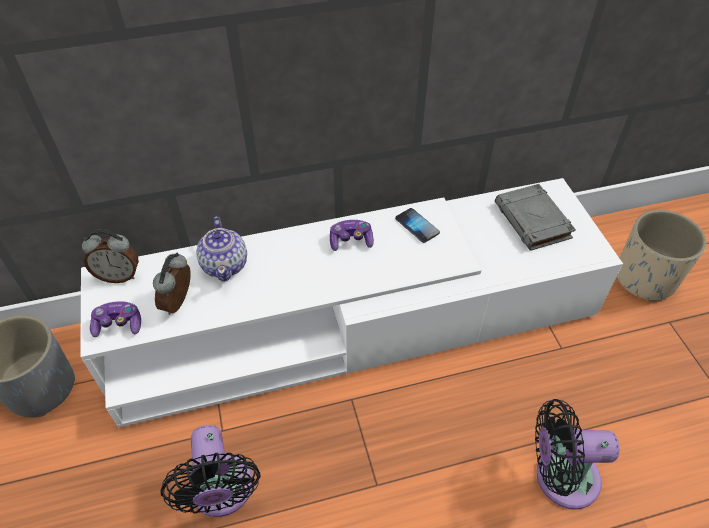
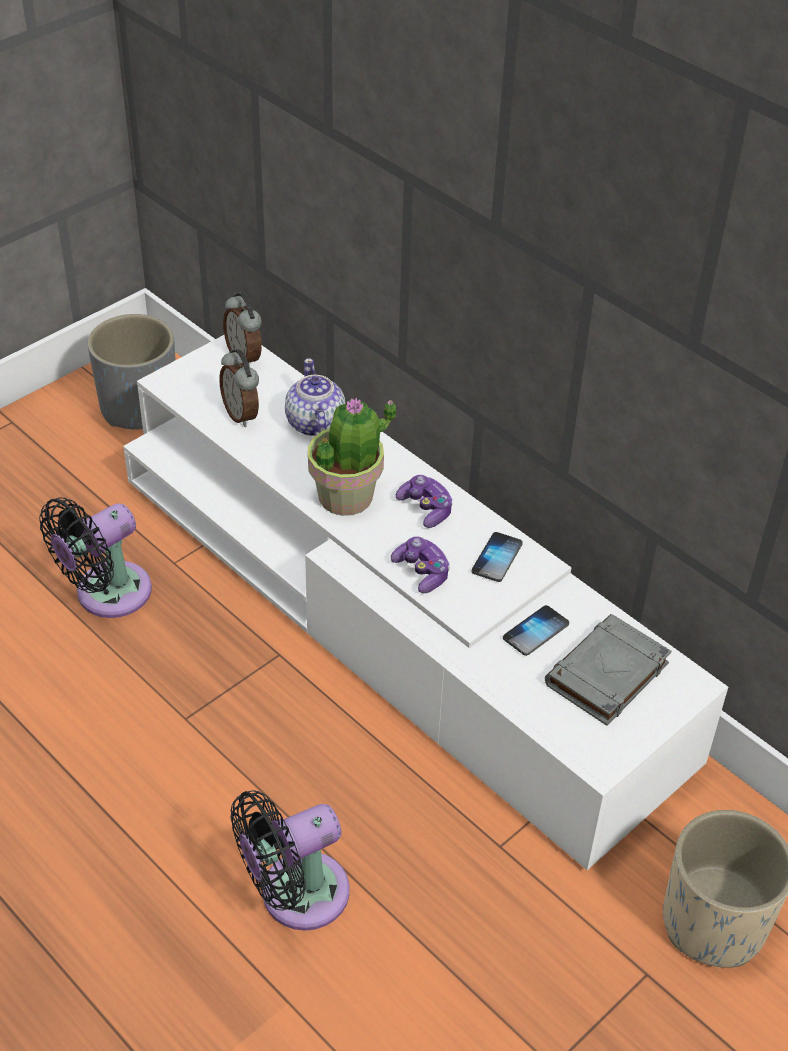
camera: 60 degrees right, 5 degrees down
game controller [90,301,141,337] -> game controller moved to [391,536,450,593]
alarm clock [153,253,191,315] -> alarm clock turned 105 degrees counterclockwise [219,349,259,427]
teapot [196,216,247,282] -> teapot turned 120 degrees clockwise [285,358,346,436]
black fan [535,399,620,510] -> black fan turned 90 degrees counterclockwise [230,790,349,931]
none -> potted plant [308,398,396,516]
none -> phone [503,605,569,656]

